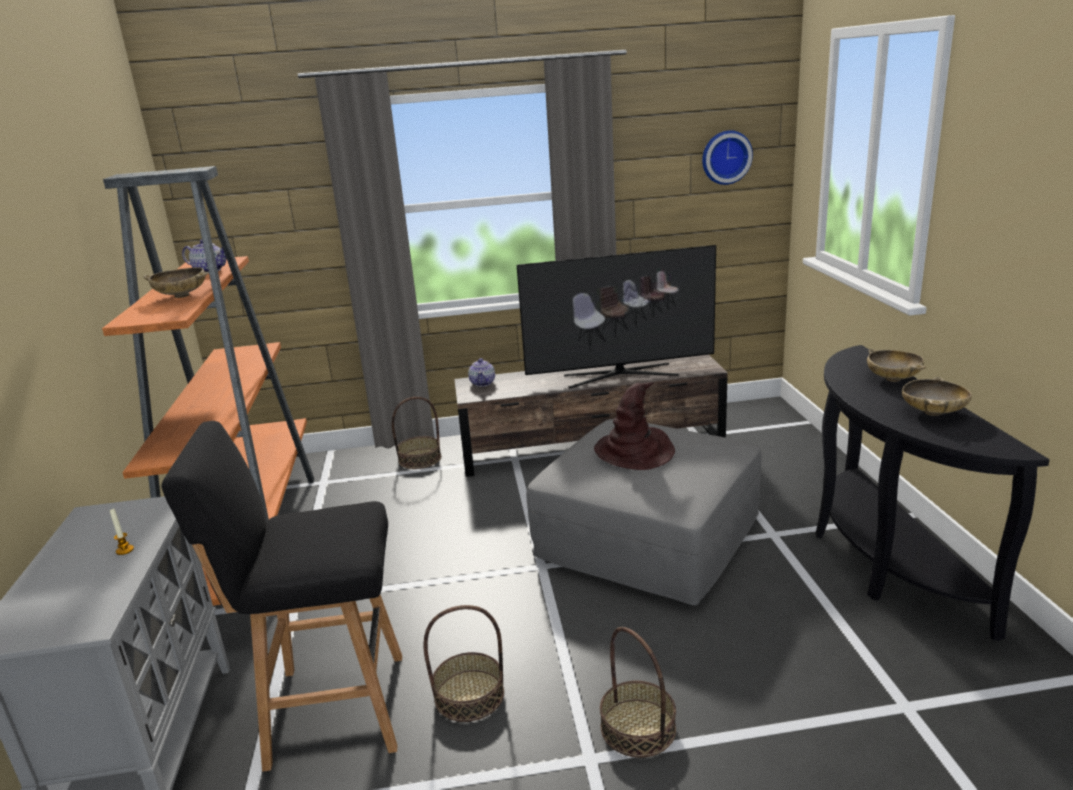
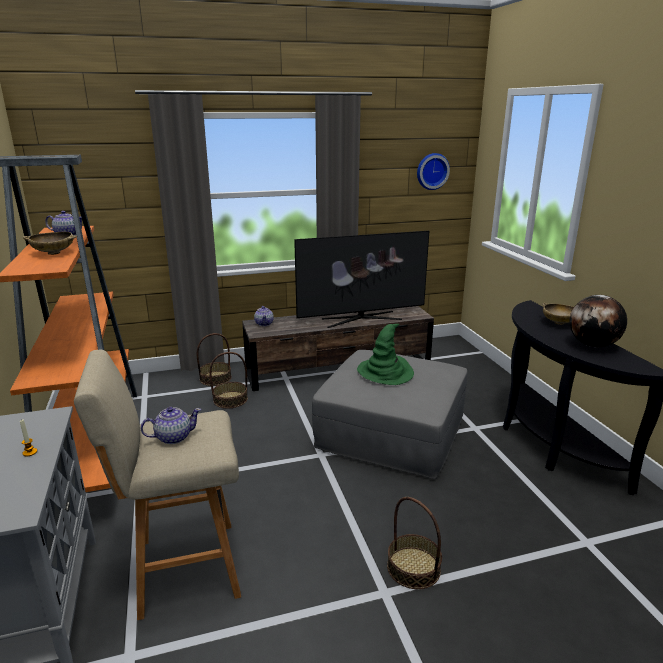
camera: 10 degrees left, 0 degrees up
black stool [161,421,402,772] -> beige stool [74,350,241,620]
basket [424,605,504,722] -> basket moved to [209,352,248,408]
brown hat [594,382,675,470] -> green hat [357,324,414,385]
beige bowl [902,377,972,416] -> globe [569,295,627,347]
none -> teapot [141,407,201,444]

